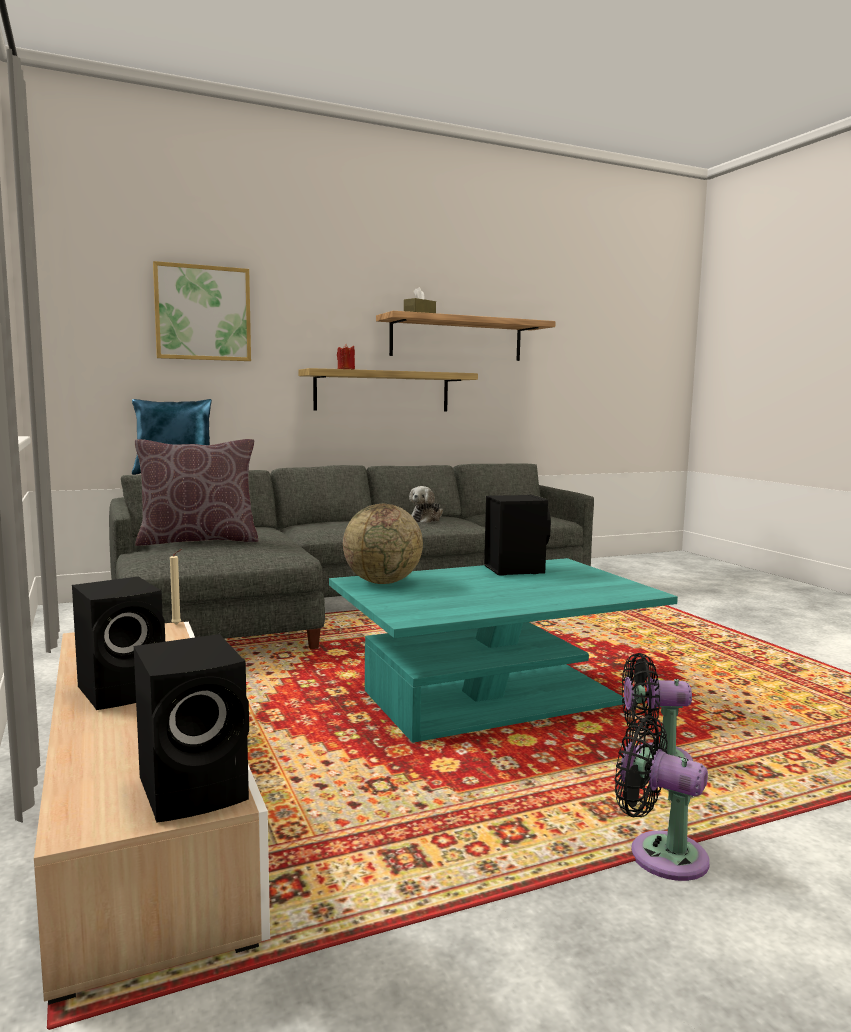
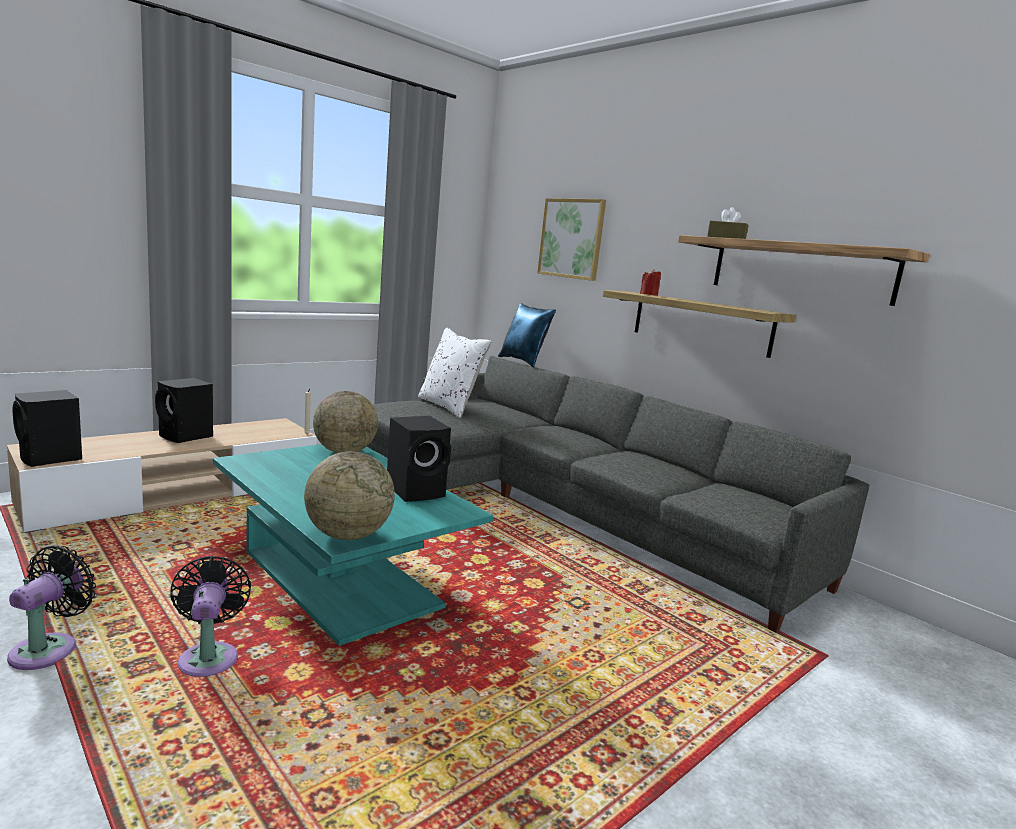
camera: 70 degrees right, 5 degrees up
brown pillow [135,439,259,546] -> white pillow [418,328,492,418]
plush toy [409,486,443,523] -> none
none -> globe [304,451,395,540]

